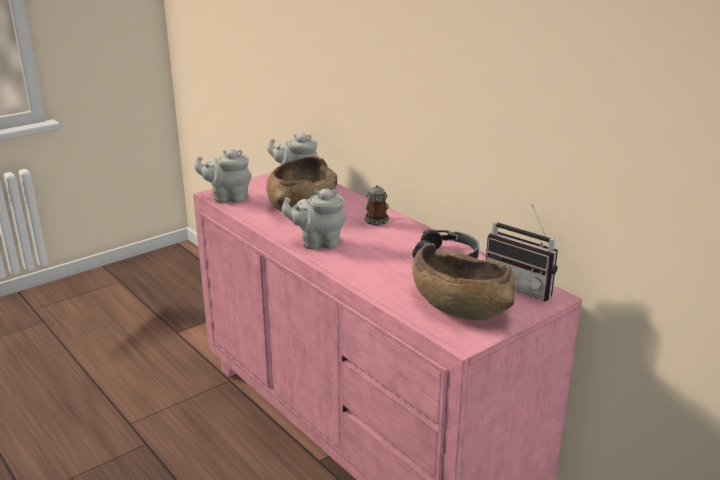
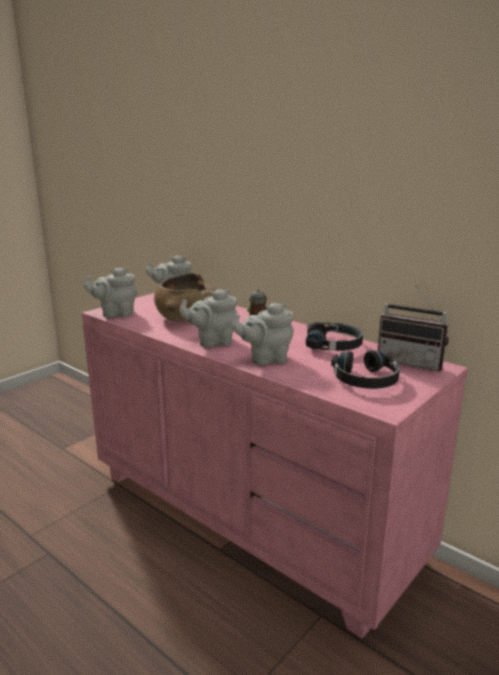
camera: 10 degrees left, 5 degrees down
brown bowl [412,243,515,320] -> black headphones [331,350,400,389]
none -> grey teapot [232,303,294,365]

